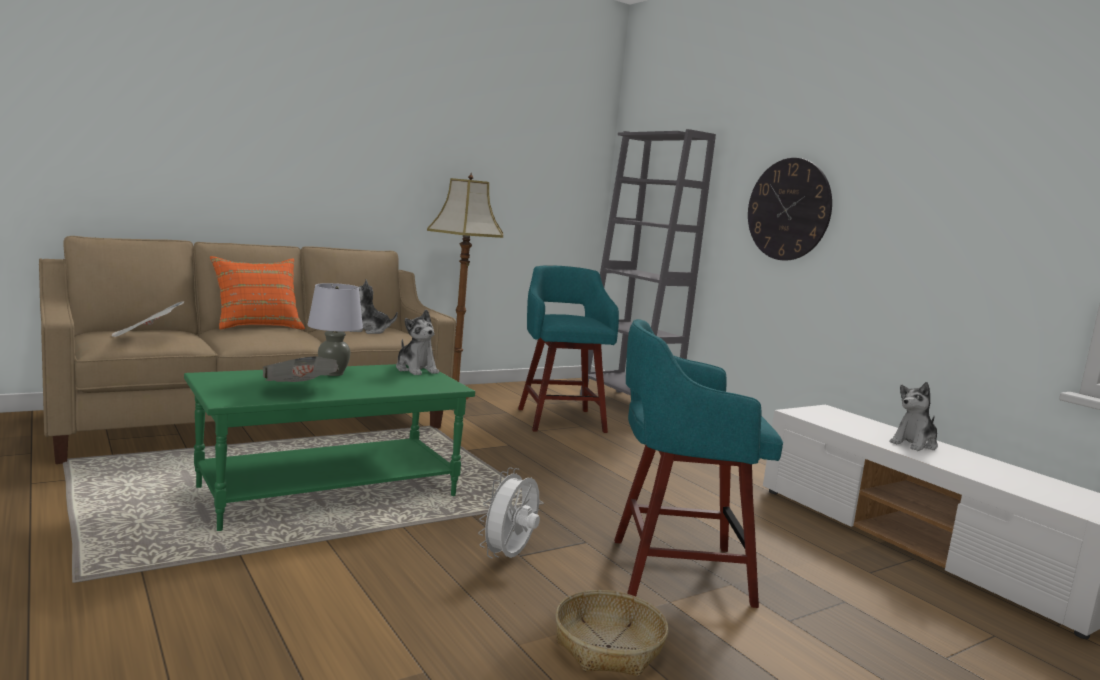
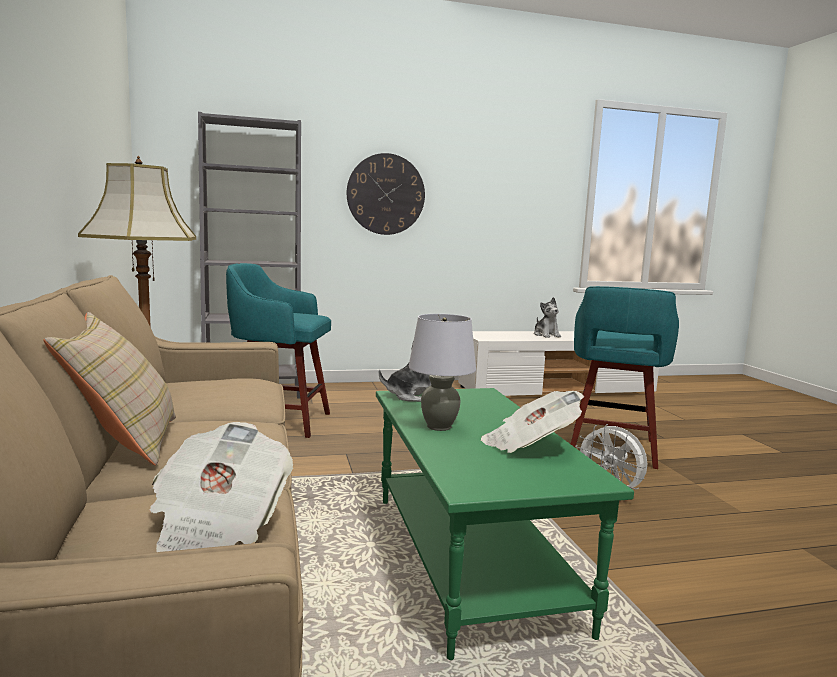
camera: 70 degrees left, 0 degrees up
orange pillow [210,256,305,329] -> beige pillow [43,312,176,465]
plush toy [350,279,398,334] -> none
basket [556,590,668,676] -> none

